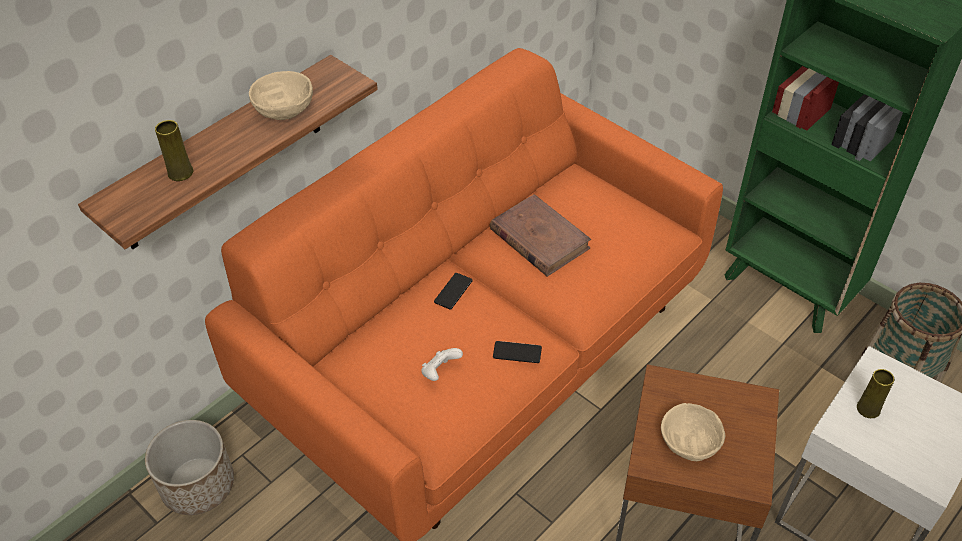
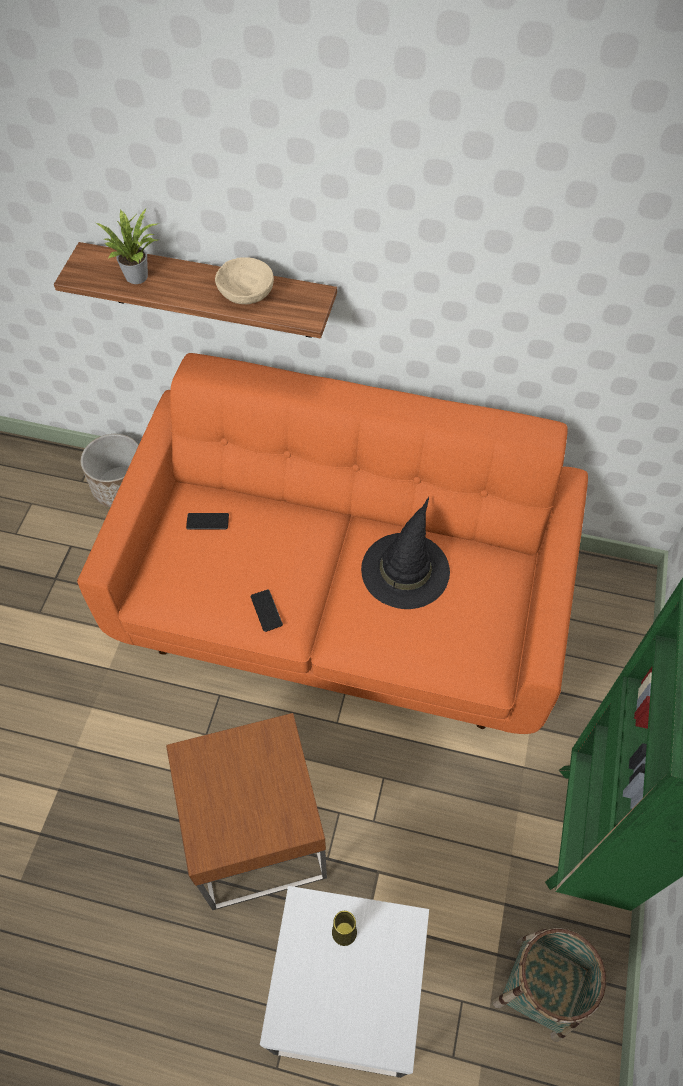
camera: 60 degrees right, 10 degrees up
yellow vase [155,120,193,181] -> potted plant [96,209,158,284]
white game controller [421,348,463,381] -> none
phone [434,273,473,310] -> phone moved to [186,513,229,529]
brown book [490,194,591,277] -> black hat [361,497,450,609]
beige bowl [661,403,725,461] -> none

